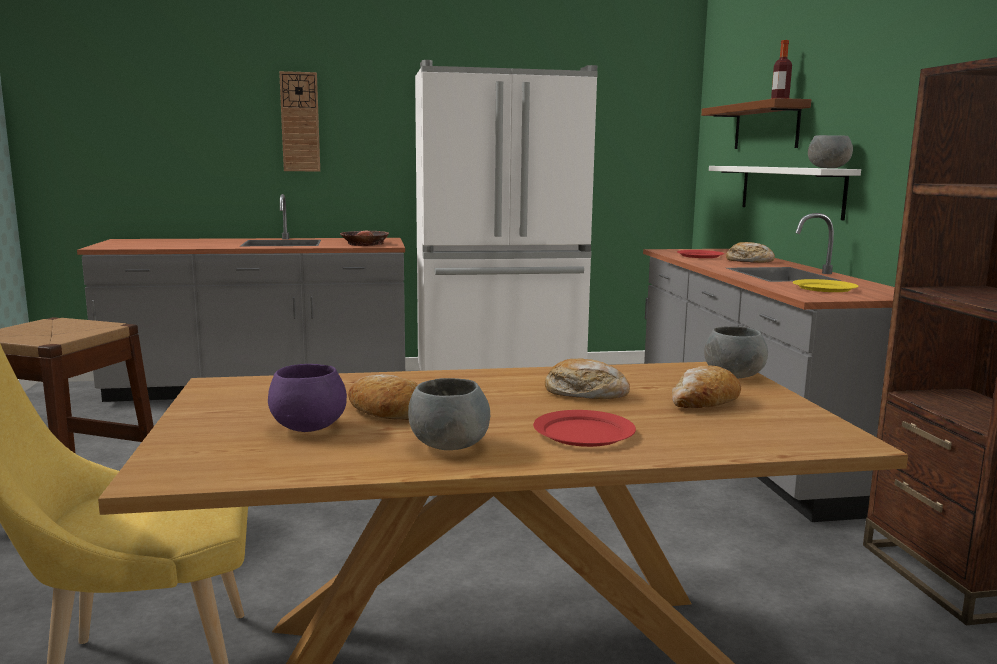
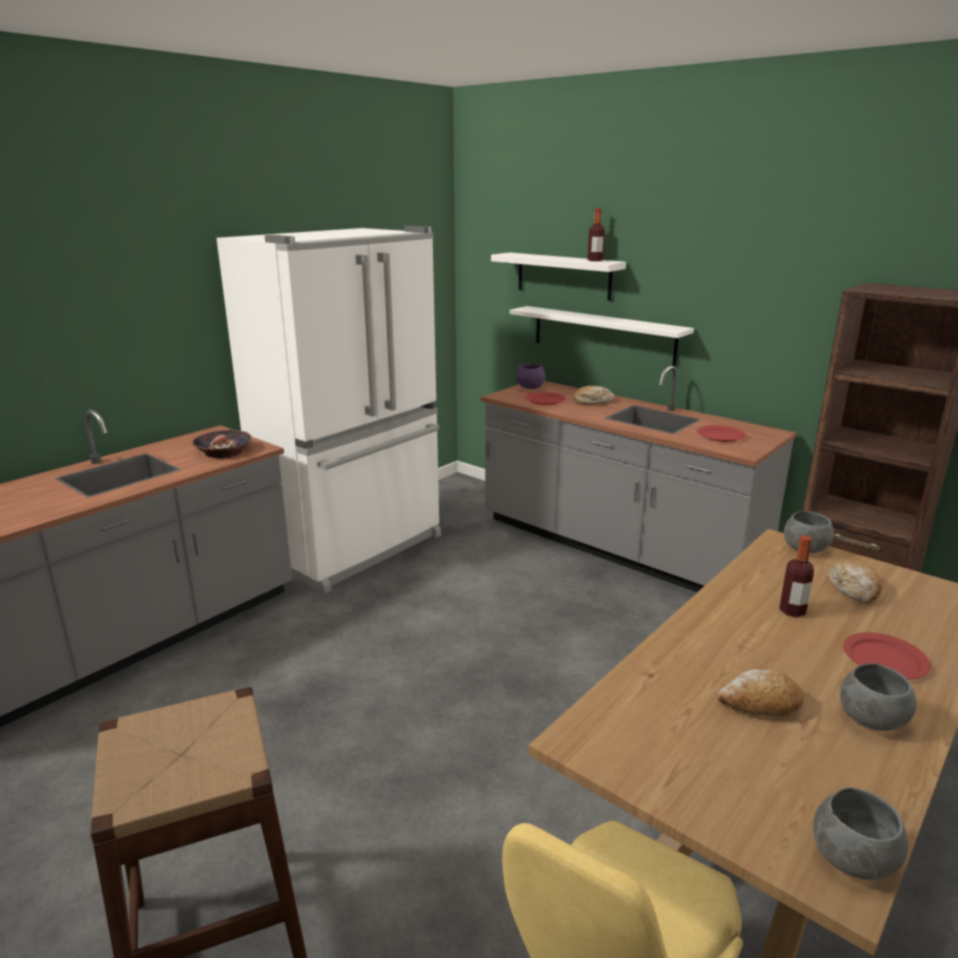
camera: 40 degrees left, 10 degrees up
purple bowl [268,364,347,432] -> purple bowl moved to [516,364,545,389]
wall clock [279,71,320,172] -> none
bread [545,358,630,399] -> bottle [779,535,814,617]
brown shelf [701,98,811,149] -> white shelf [491,252,626,301]
yellow plate [793,279,859,292] -> red plate [697,425,746,442]
grey bowl [808,135,853,168] -> grey bowl moved to [813,787,908,880]

